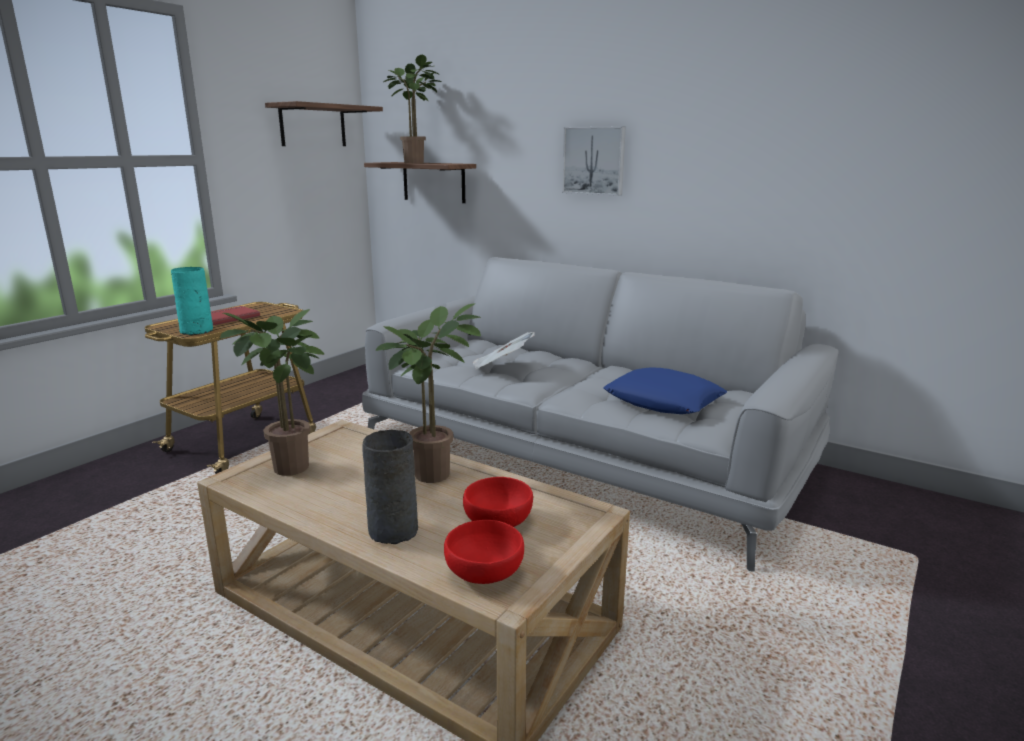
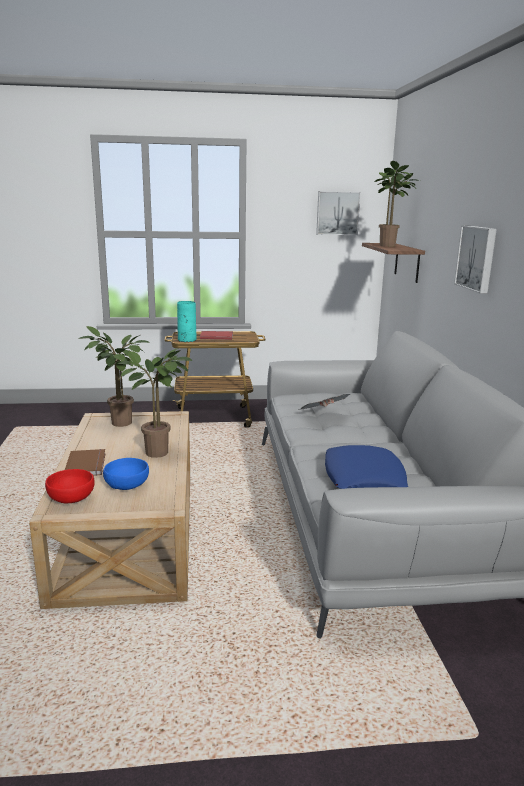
camera: 50 degrees right, 0 degrees up
shelf [265,101,383,146] -> picture [316,191,361,235]
grey vase [362,430,418,544] -> brown book [65,449,106,476]
red bowl [463,477,533,527] -> blue bowl [103,458,149,490]

